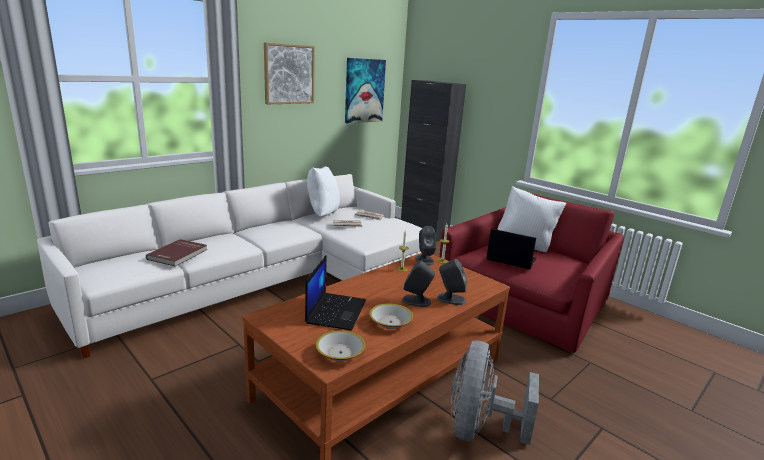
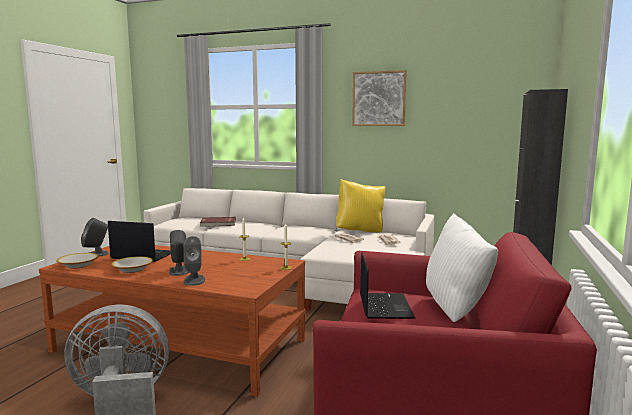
camera: 65 degrees right, 10 degrees down
laptop [305,255,366,331] -> laptop turned 150 degrees counterclockwise [108,221,171,262]
white pillow [307,166,340,216] -> yellow pillow [336,179,386,232]
picture [345,58,386,123] -> none
grey speaker [416,226,436,266] -> grey speaker moved to [81,218,109,256]

